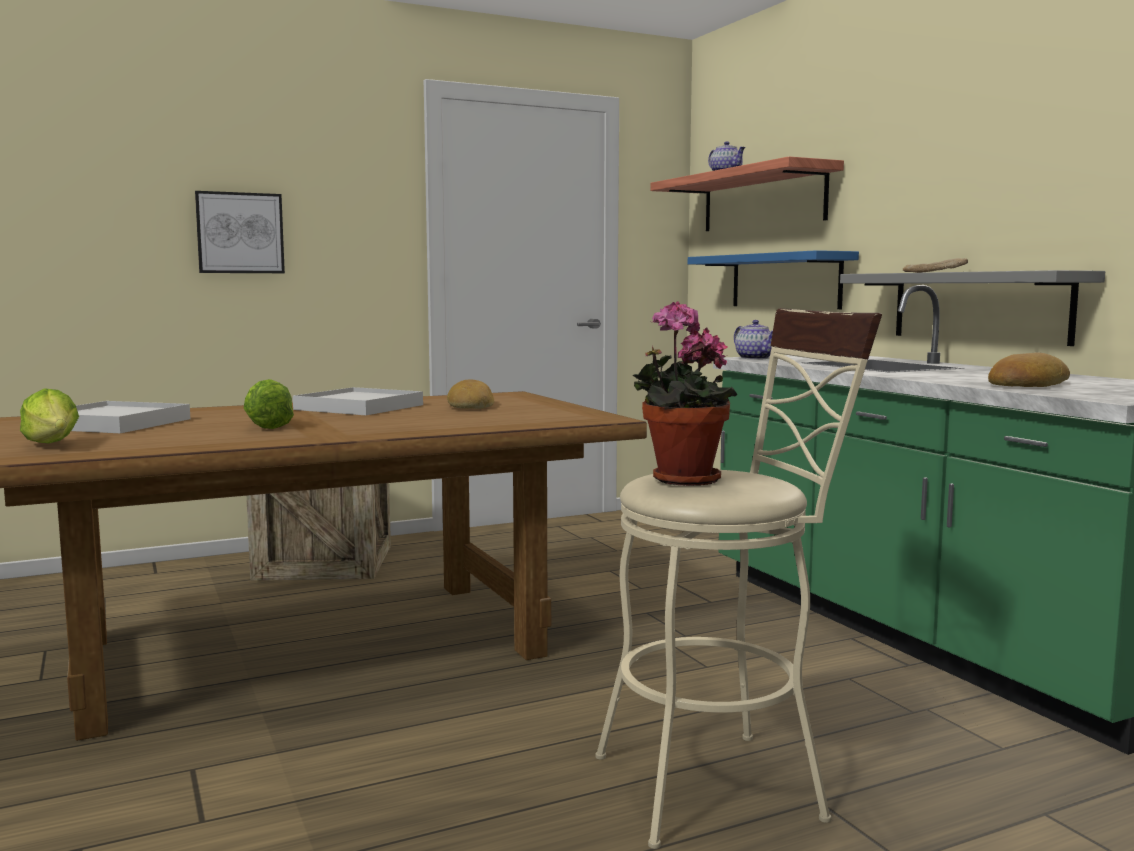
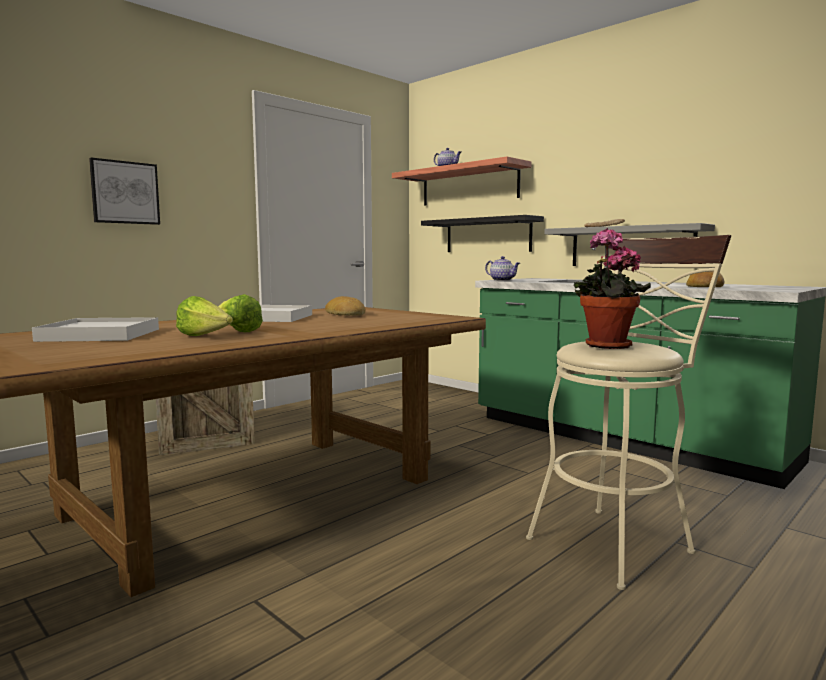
camera: 20 degrees left, 0 degrees up
lettuce [20,388,79,443] -> lettuce moved to [176,296,233,336]
blue shelf [688,250,859,309] -> black shelf [421,215,544,252]

